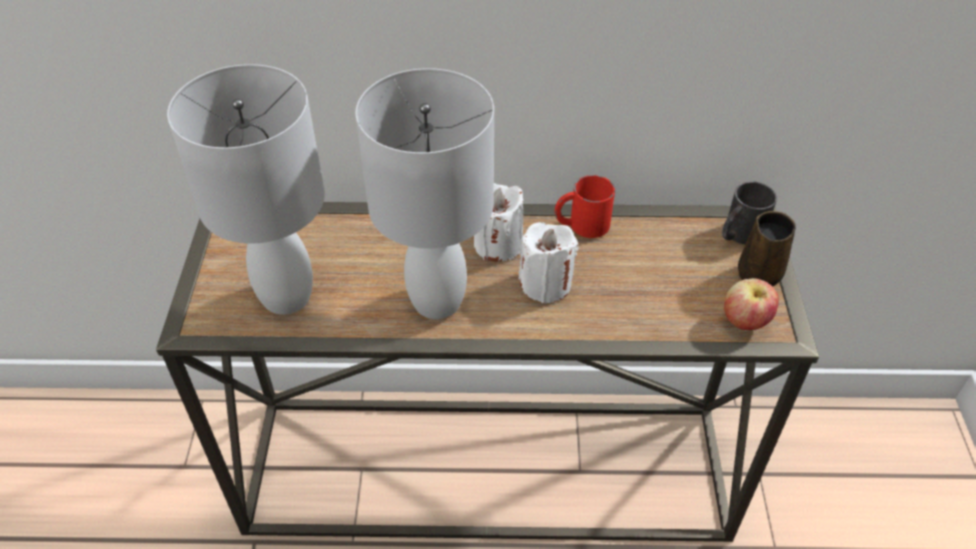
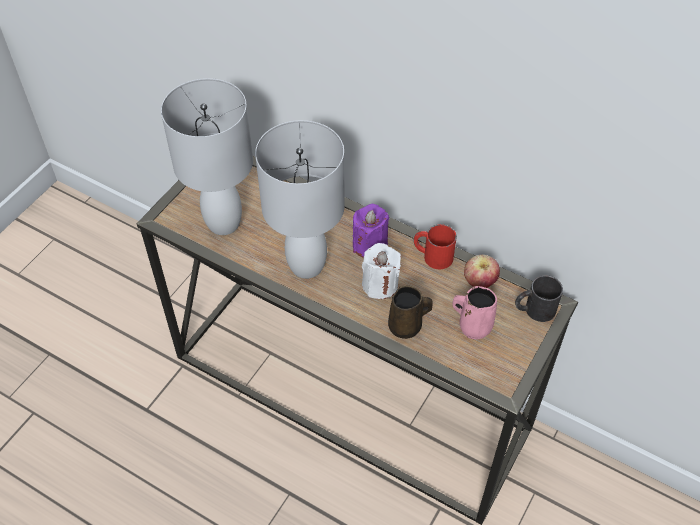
camera: 30 degrees right, 5 degrees up
white candle [474,183,524,261] -> purple candle [353,204,389,258]
apple [724,278,779,330] -> apple moved to [464,255,500,288]
brown mug [738,211,796,286] -> brown mug moved to [388,286,433,339]
none -> pink mug [452,286,497,339]

